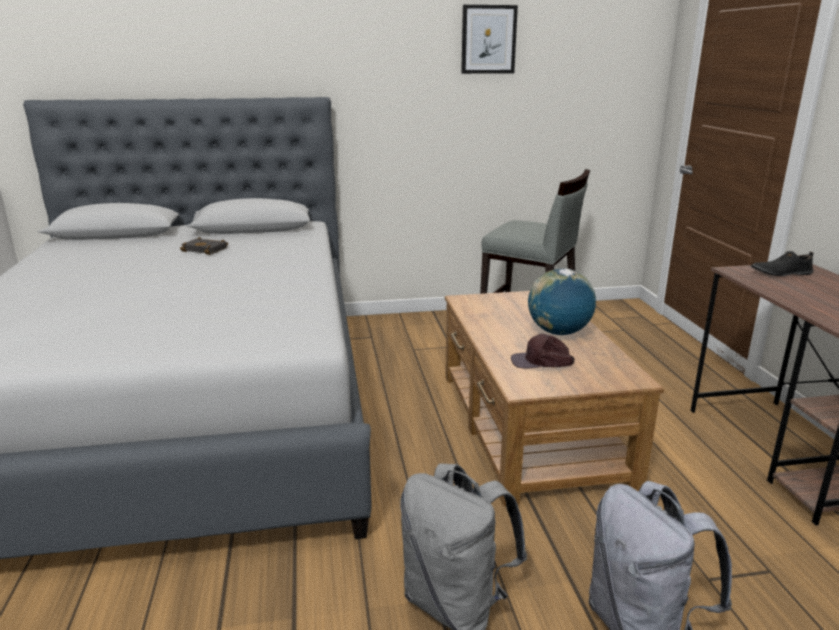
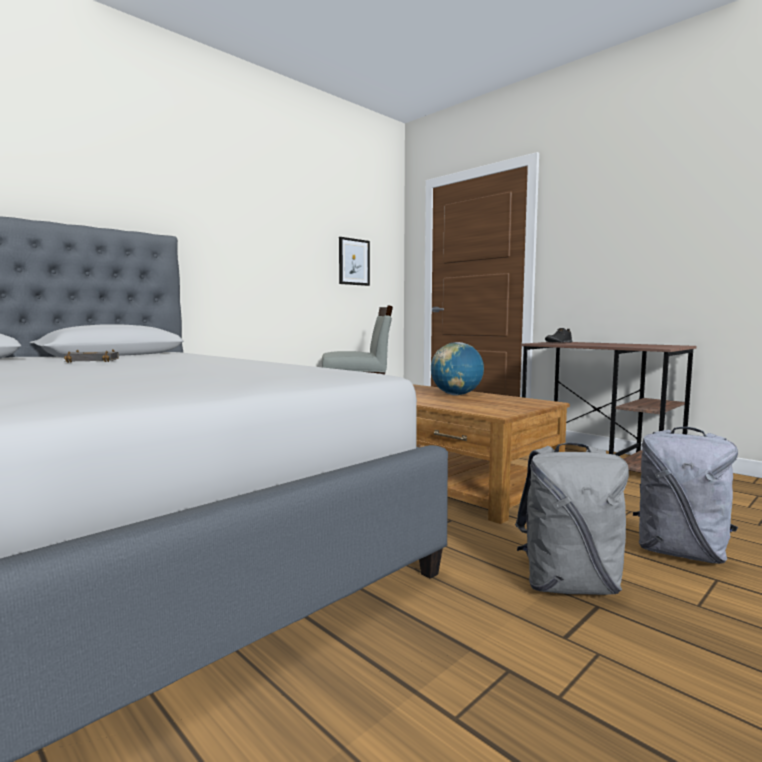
camera: 35 degrees left, 15 degrees down
picture [461,5,518,74] -> picture moved to [339,237,370,286]
brown cap [511,334,575,369] -> none

